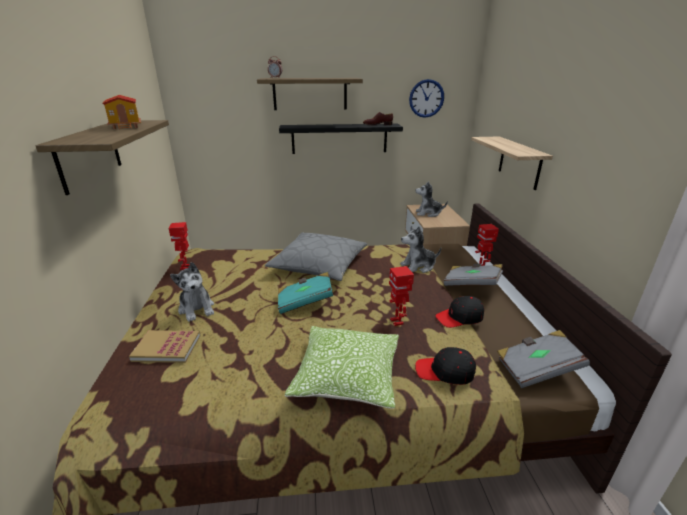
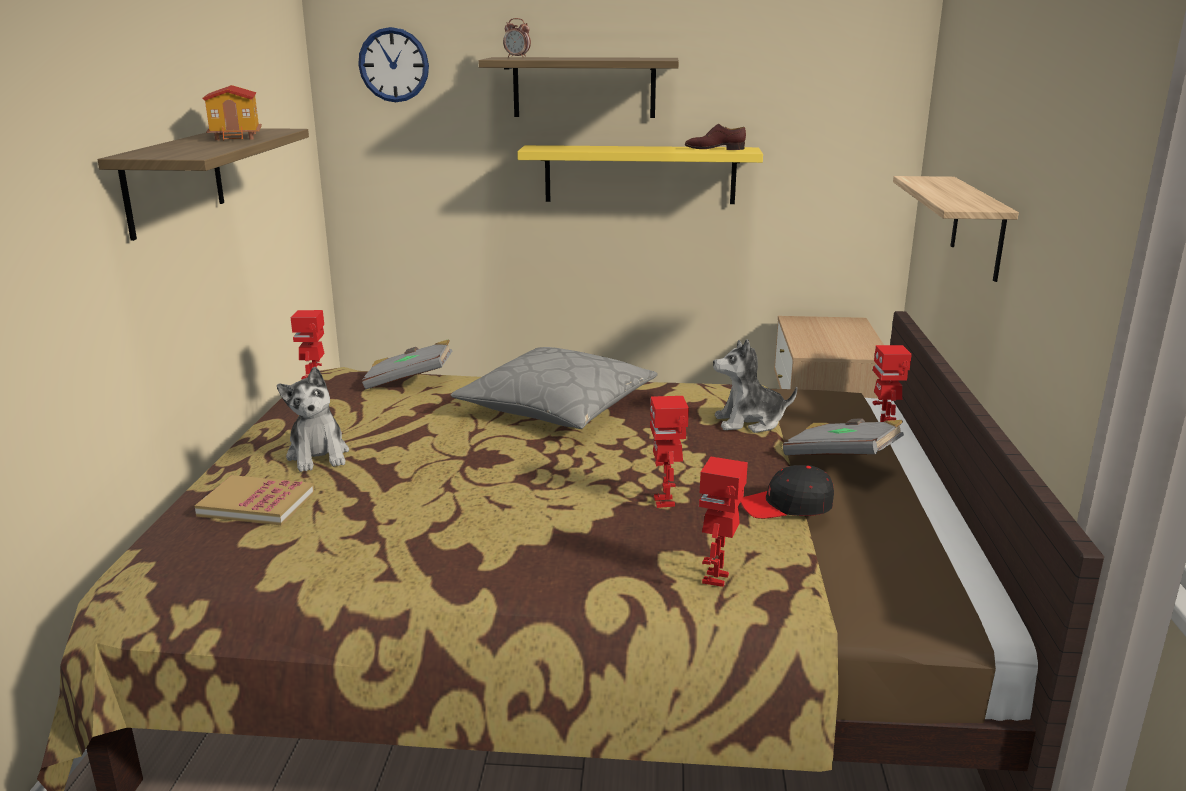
camera: 10 degrees right, 5 degrees down
turquoise book [278,272,333,314] -> none
black shelf [279,124,403,154] -> yellow shelf [517,145,763,204]
pillow [285,326,399,409] -> none
wall clock [409,79,444,118] -> wall clock moved to [358,27,429,102]
plush toy [415,181,448,217] -> none
black cap [415,347,476,385] -> toy robot [699,456,748,587]
grey book [497,330,590,388] -> grey book moved to [362,339,452,389]

